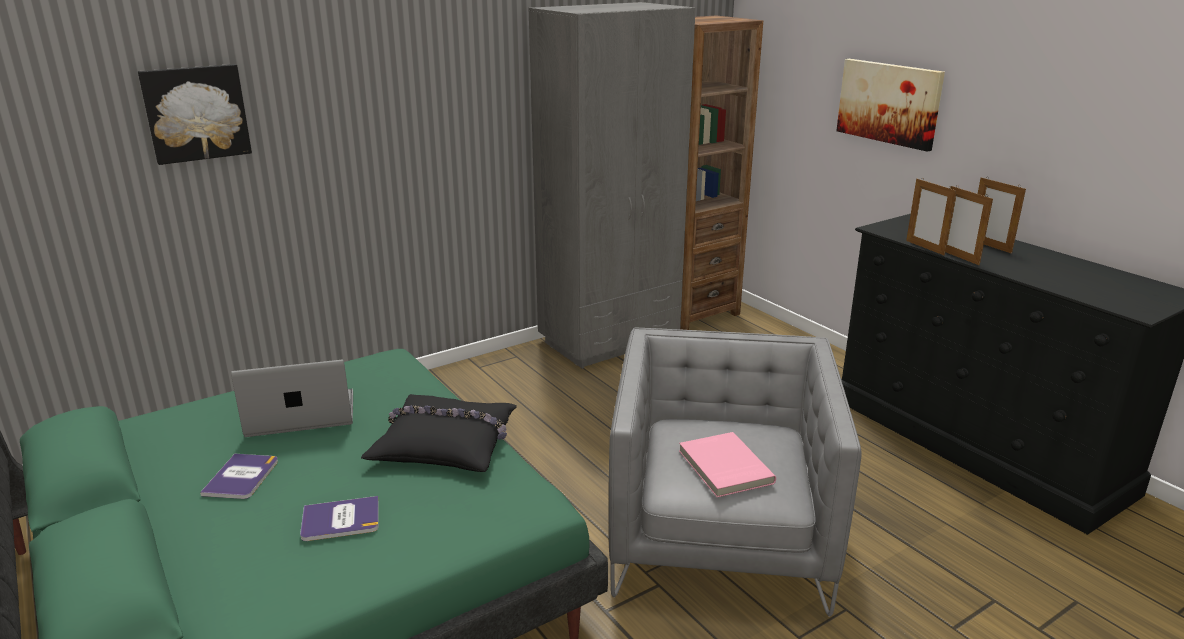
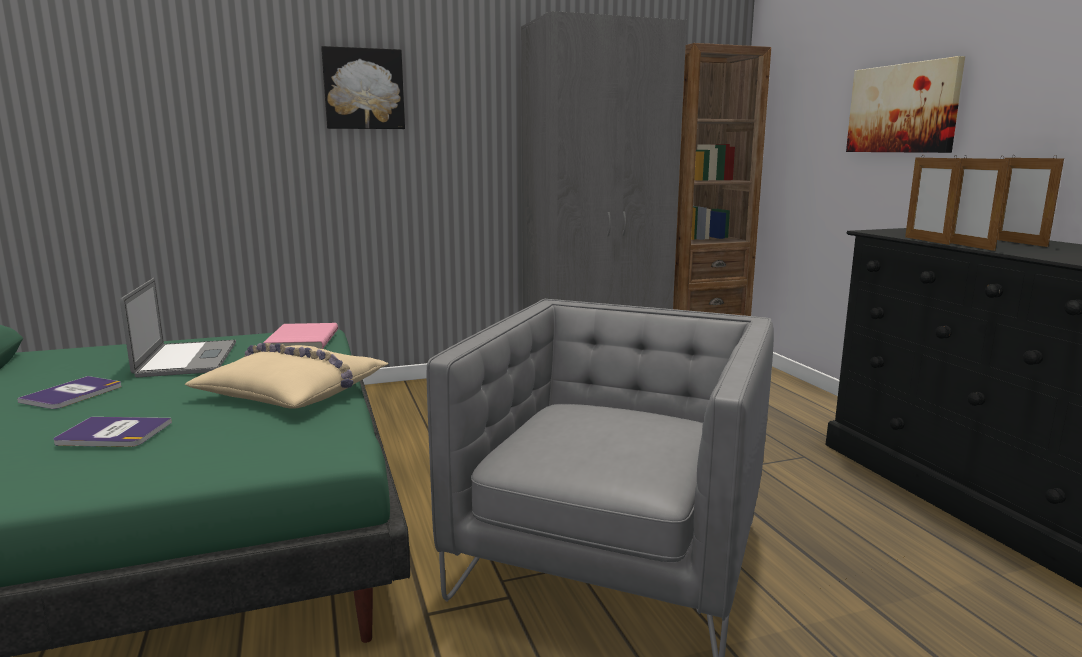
camera: 15 degrees right, 10 degrees down
picture [138,64,252,165] -> picture moved to [321,46,405,129]
laptop [231,359,353,437] -> laptop turned 75 degrees clockwise [120,278,236,377]
black pillow [361,394,517,472] -> beige pillow [185,343,389,409]
pink book [679,432,776,497] -> pink book moved to [263,323,338,349]

